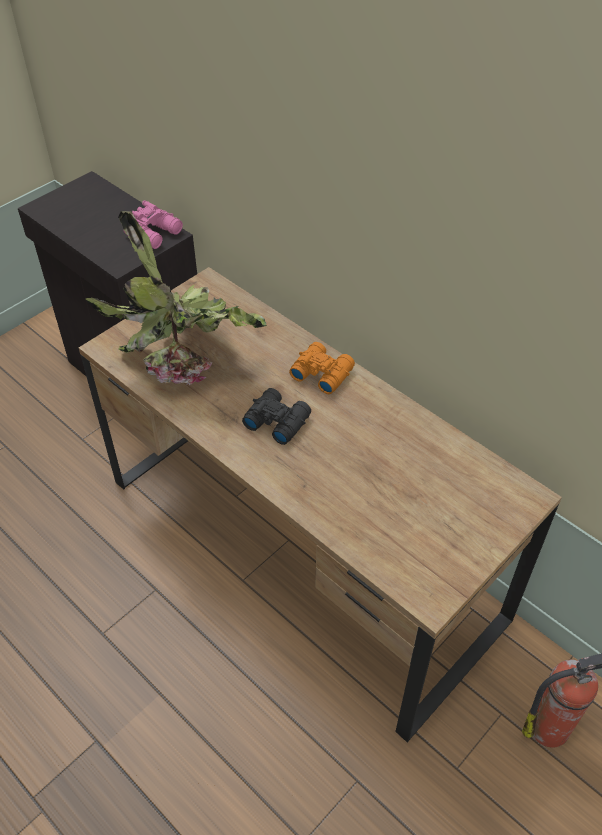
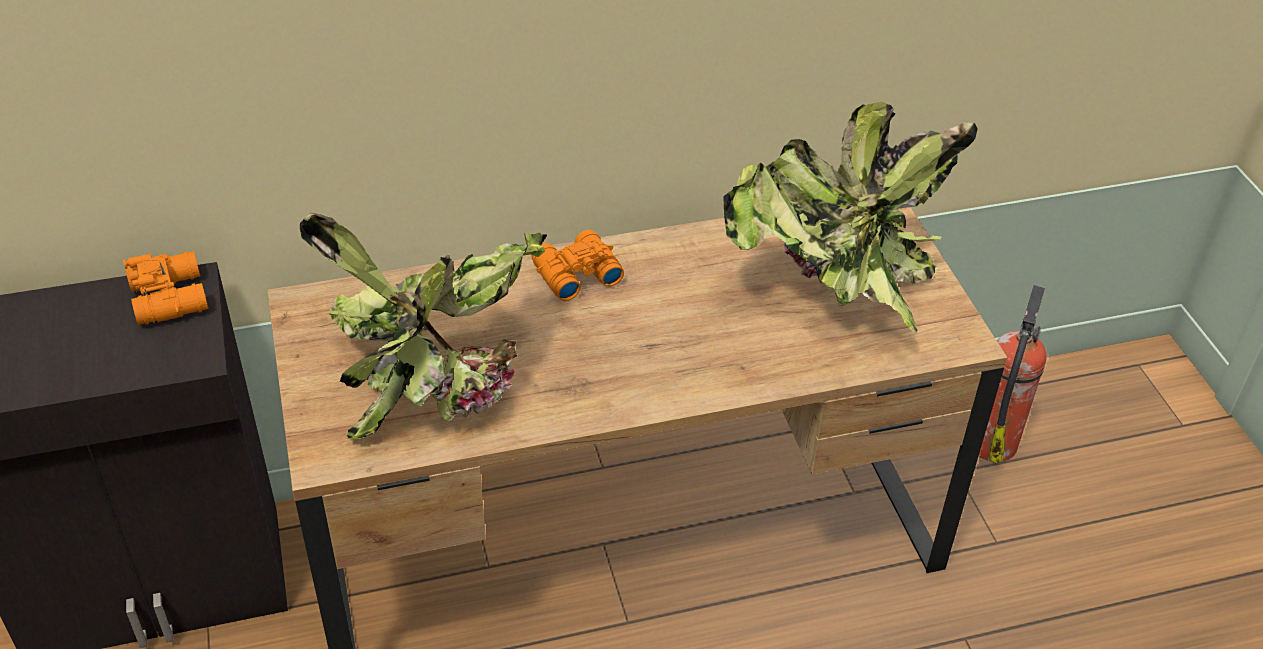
camera: 60 degrees left, 5 degrees down
pink binoculars [123,200,183,249] -> orange binoculars [123,251,208,325]
black binoculars [242,388,311,445] -> none
none -> potted plant [723,102,978,334]

